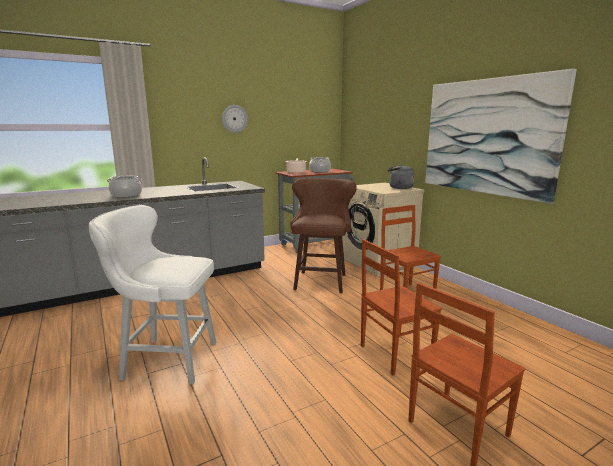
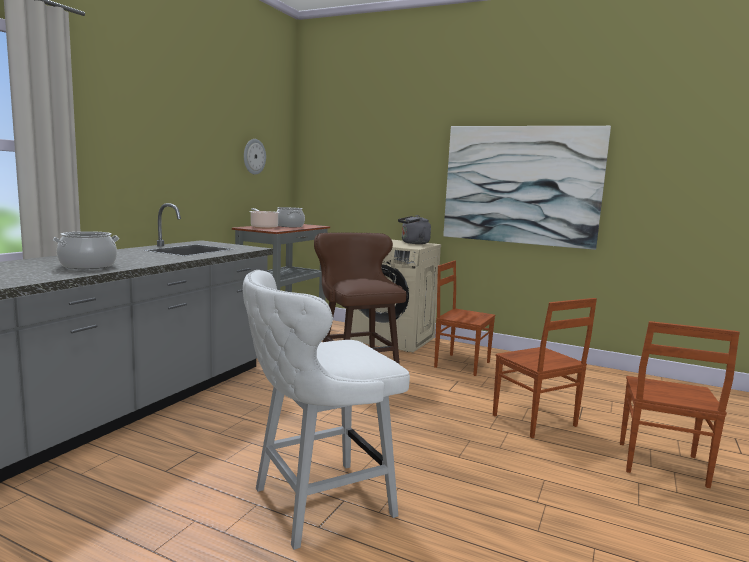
camera: 35 degrees left, 5 degrees down
wall clock [222,105,248,133] -> wall clock moved to [244,139,266,175]
brown chair [361,239,442,375] -> brown chair turned 60 degrees counterclockwise [493,298,597,438]

